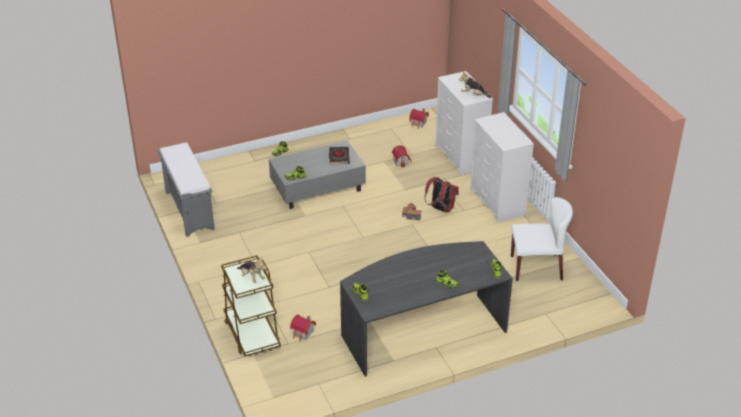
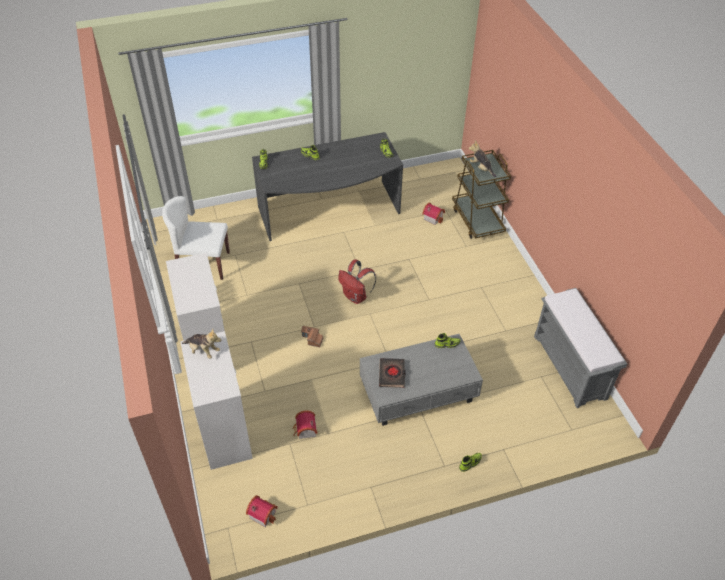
camera: 175 degrees left, 10 degrees up
red backpack [424,177,459,213] -> red backpack moved to [338,259,376,304]

